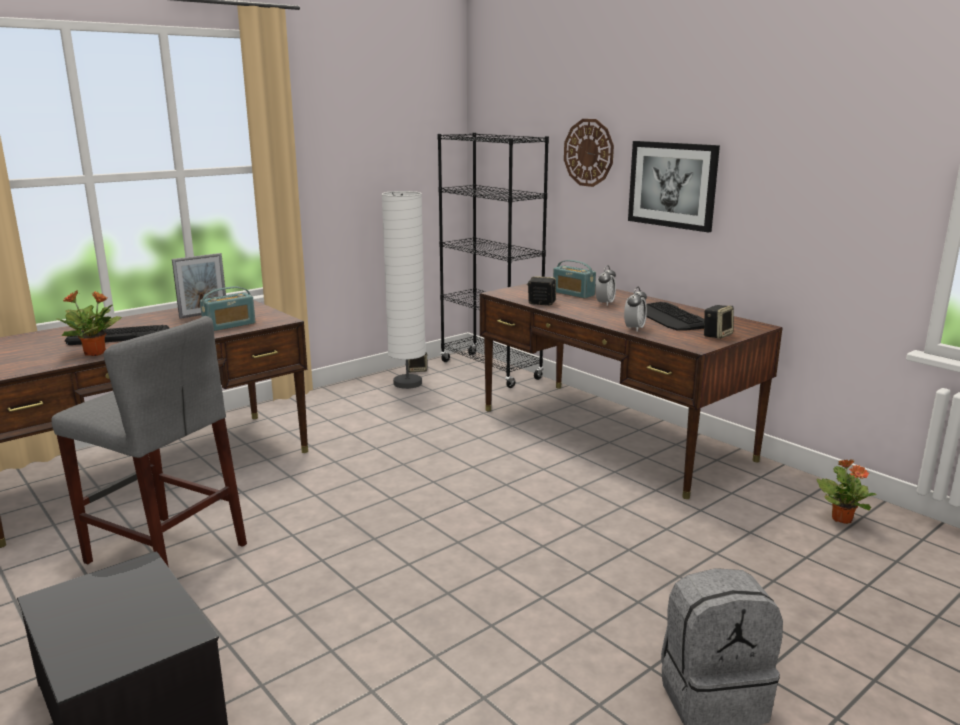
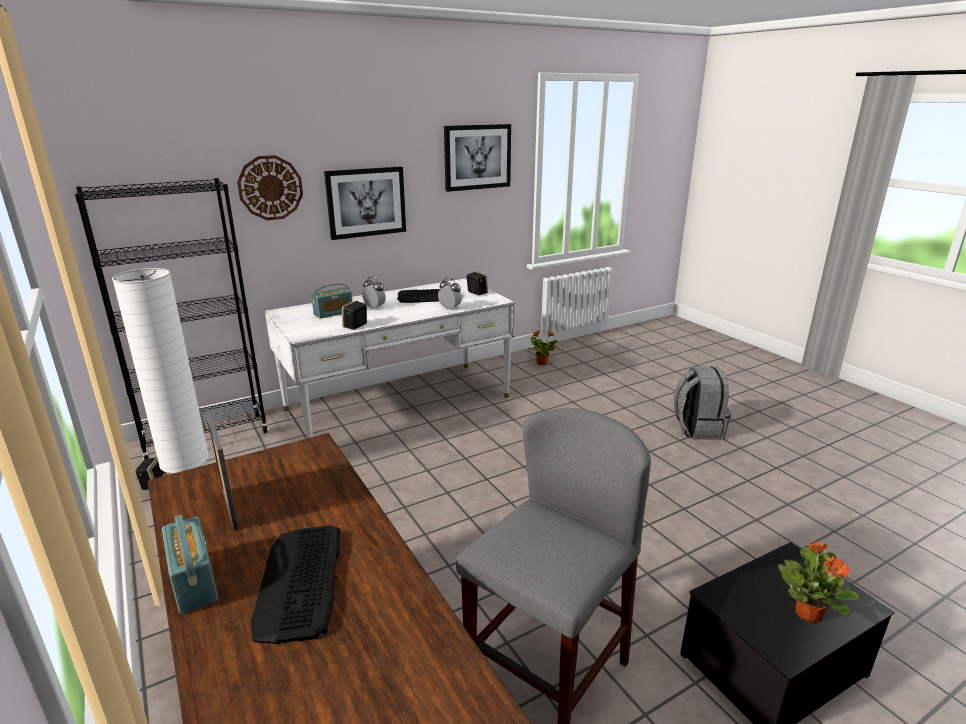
camera: 80 degrees left, 5 degrees up
potted plant [56,291,122,356] -> potted plant moved to [778,542,859,623]
radio [200,287,255,331] -> radio moved to [162,515,218,614]
brown desk [480,284,783,499] -> white desk [265,278,515,438]
none -> picture [444,124,511,192]

